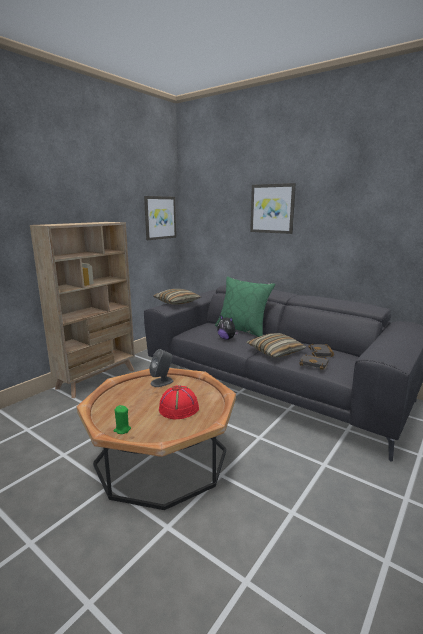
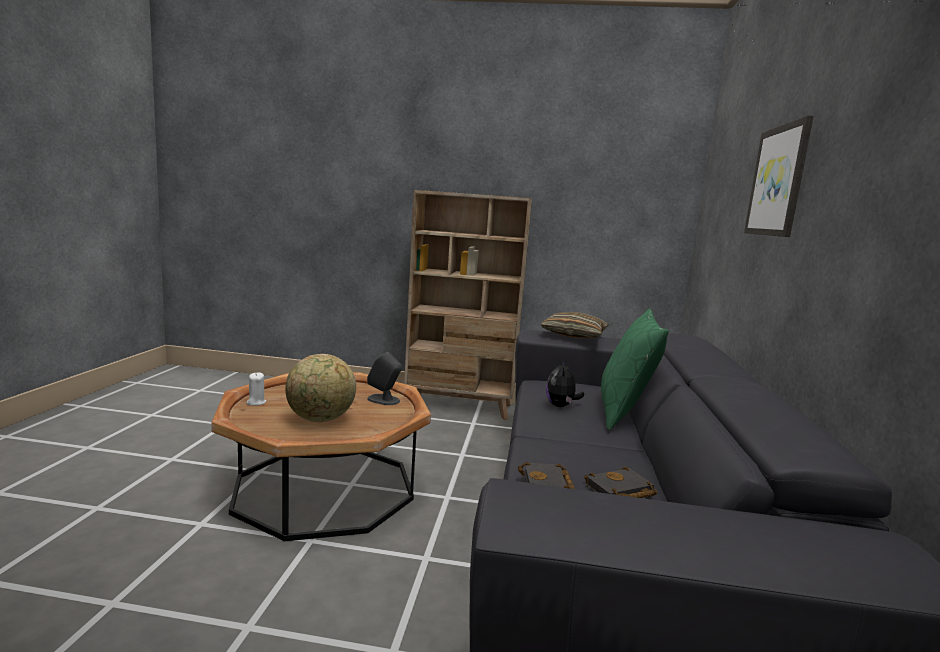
camera: 60 degrees right, 5 degrees down
green candle [114,405,131,434] -> white candle [247,372,266,406]
picture [144,196,176,240] -> none
red hat [159,385,199,419] -> globe [285,354,356,422]
pillow [246,333,306,358] -> none

